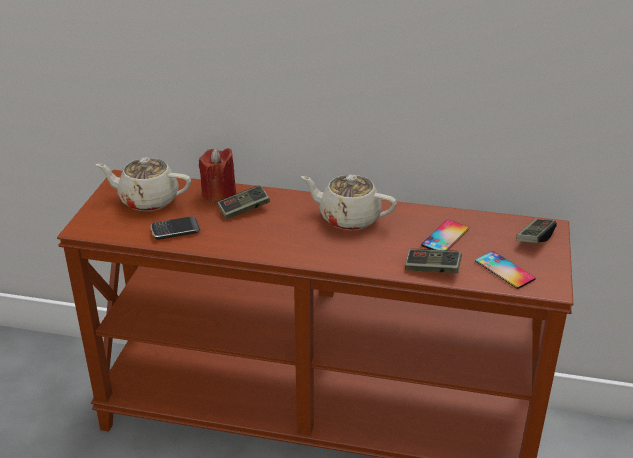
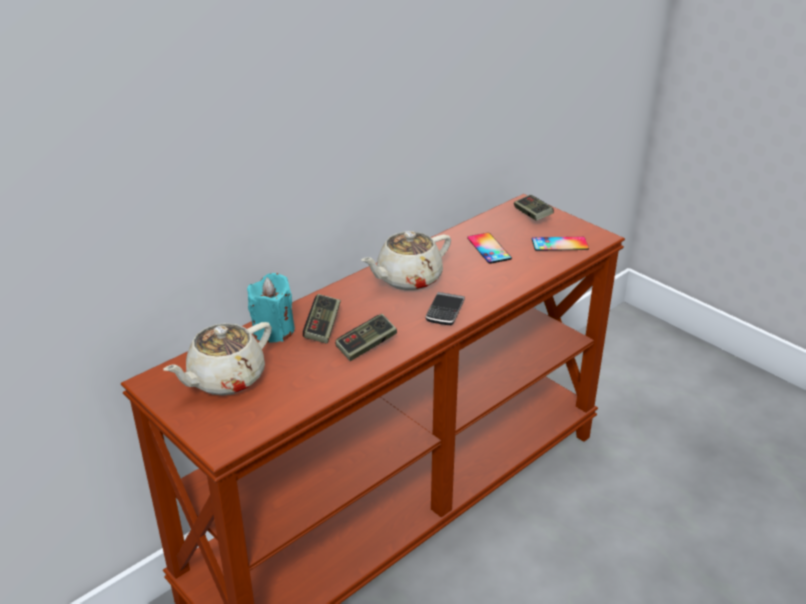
camera: 55 degrees left, 0 degrees up
phone [151,216,200,240] -> phone moved to [426,292,465,325]
red candle [199,148,236,202] -> turquoise candle [247,273,295,343]
game controller [405,249,462,273] -> game controller moved to [335,314,397,361]

